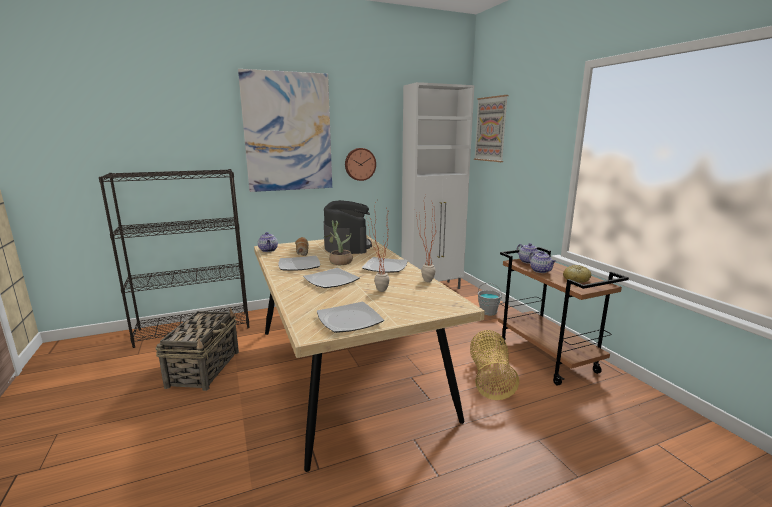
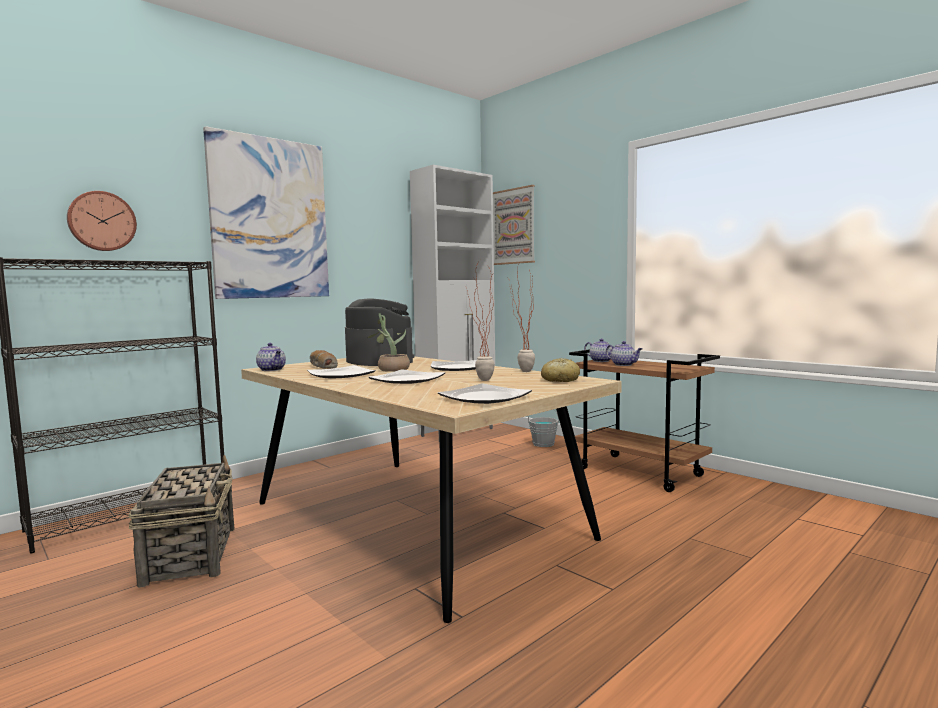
camera: 20 degrees left, 10 degrees down
wall clock [345,148,376,181] -> wall clock moved to [67,191,137,251]
basket [470,330,519,400] -> none
bread [563,265,591,283] -> bread moved to [541,358,580,382]

